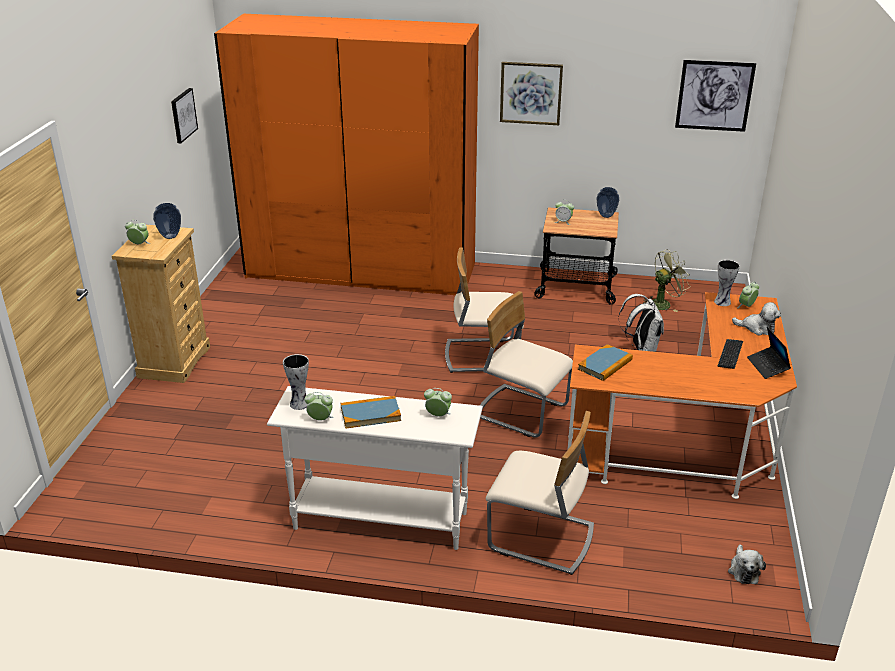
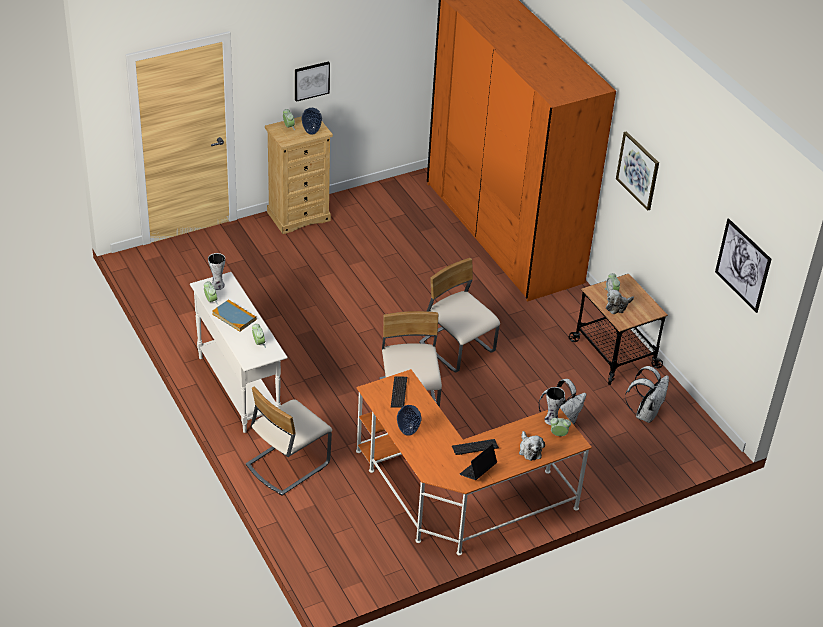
camera: 50 degrees right, 10 degrees up
picture [171,88,198,143] -> picture moved to [295,61,330,102]
beige chair [486,411,594,575] -> beige chair turned 60 degrees clockwise [246,387,332,496]
book [578,344,633,381] -> keyboard [391,376,407,408]
vase [597,187,619,218] -> vase moved to [397,405,422,436]
green fan [643,249,690,312] -> white backpack [625,366,669,423]
plush toy [728,544,766,584] -> plush toy moved to [606,289,634,314]

